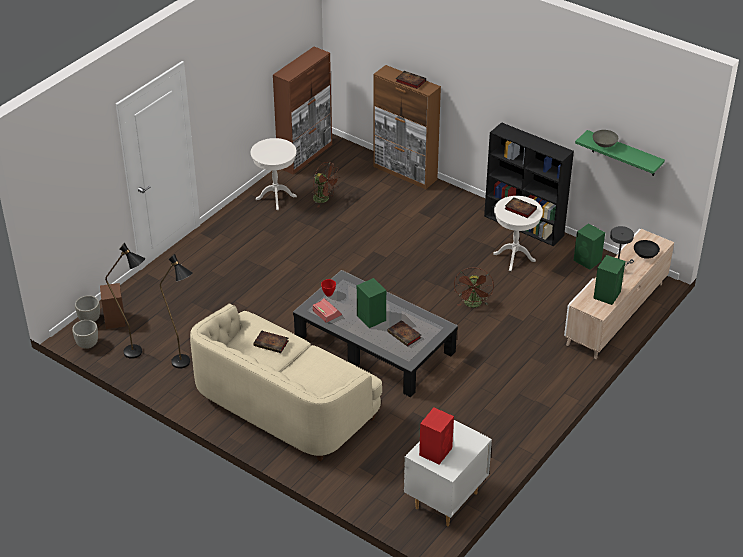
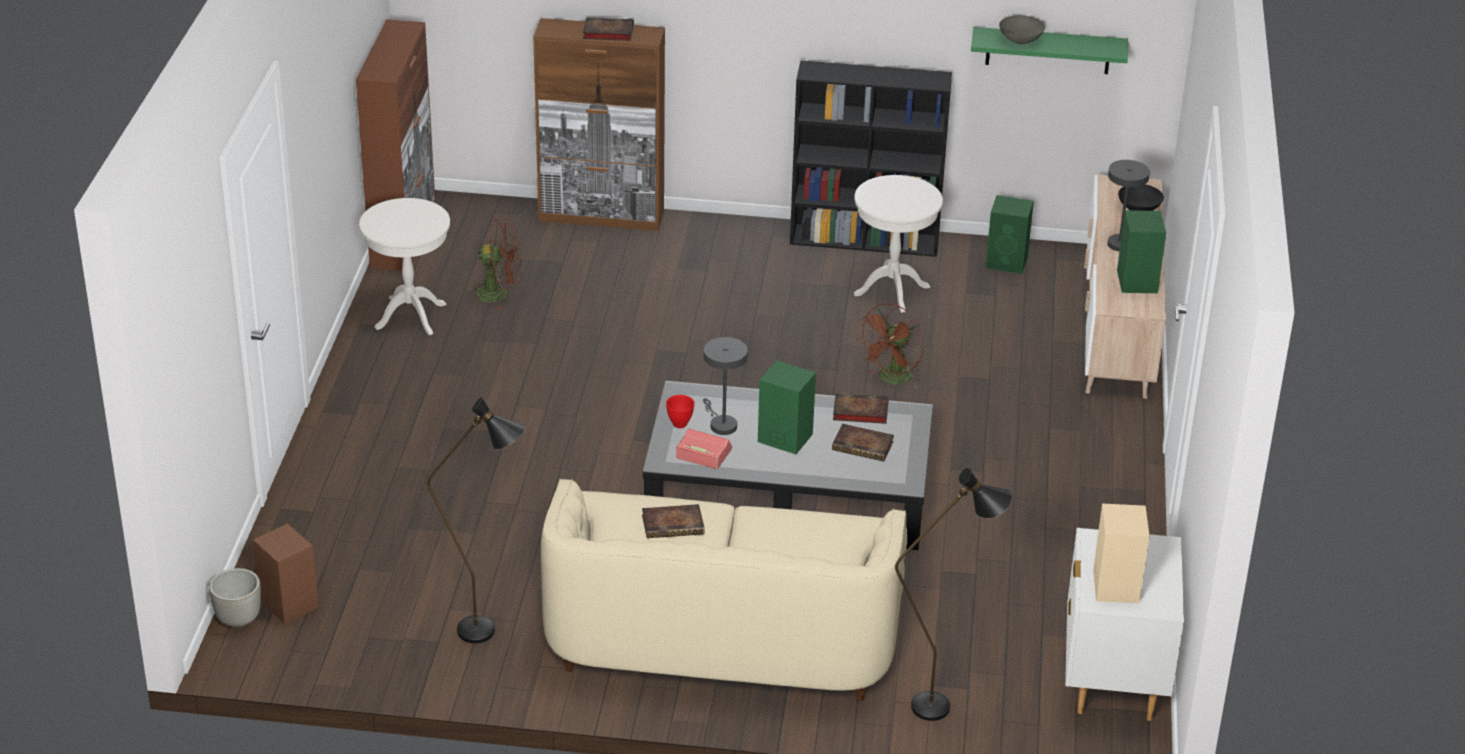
camera: 30 degrees left, 5 degrees down
grey planter [72,320,98,349] -> none
black floor lamp [105,243,145,359] -> black floor lamp moved to [895,468,1012,721]
red speaker [419,408,454,464] -> beige speaker [1093,504,1150,603]
brown fan [454,268,494,308] -> brown fan turned 60 degrees clockwise [856,303,924,388]
book [505,197,537,218] -> book moved to [833,393,889,424]
none -> grey table lamp [703,337,748,435]

